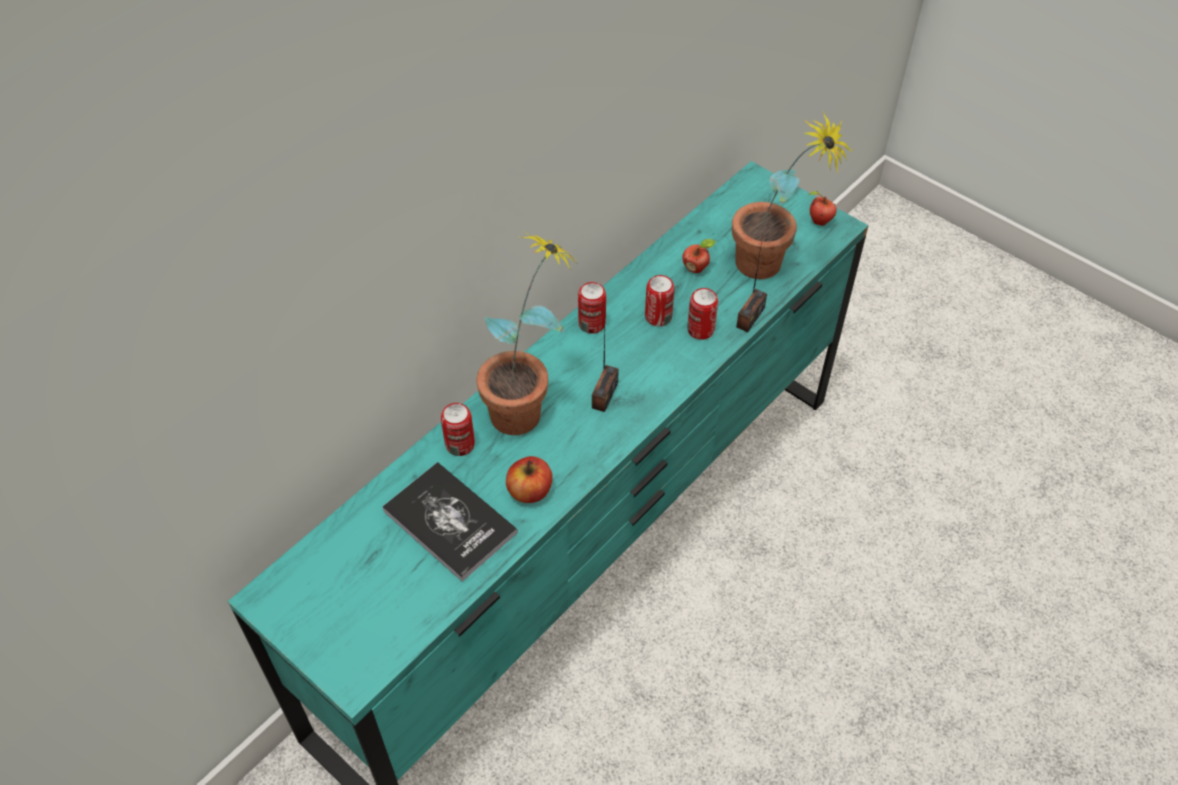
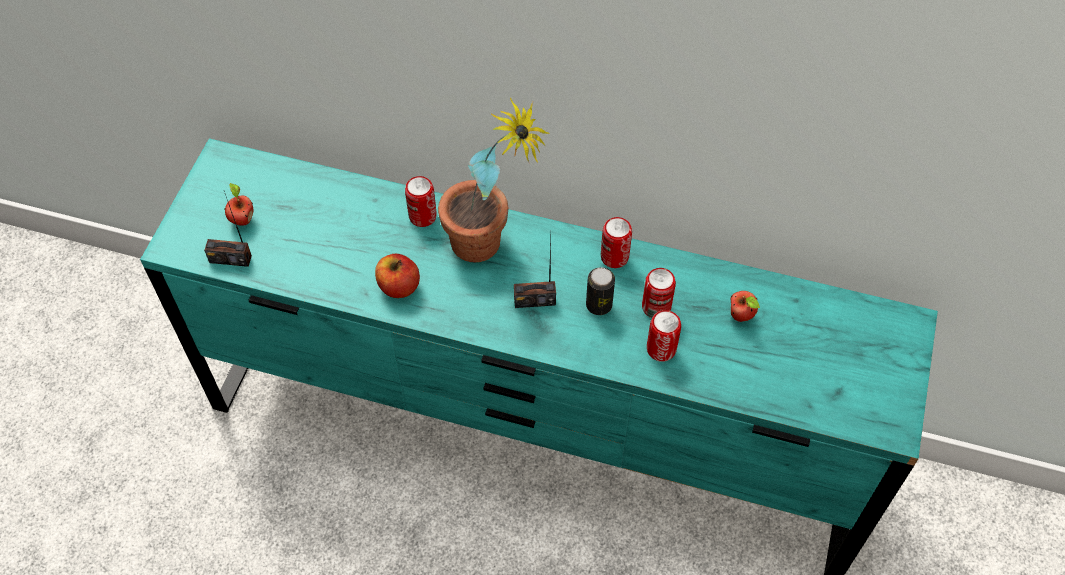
camera: 65 degrees right, 5 degrees up
book [382,462,518,582] -> none
potted plant [732,112,853,279] -> none
radio [736,235,767,332] -> radio moved to [204,191,252,267]
apple [809,191,837,226] -> apple moved to [224,183,253,226]
none -> can [586,267,615,315]

